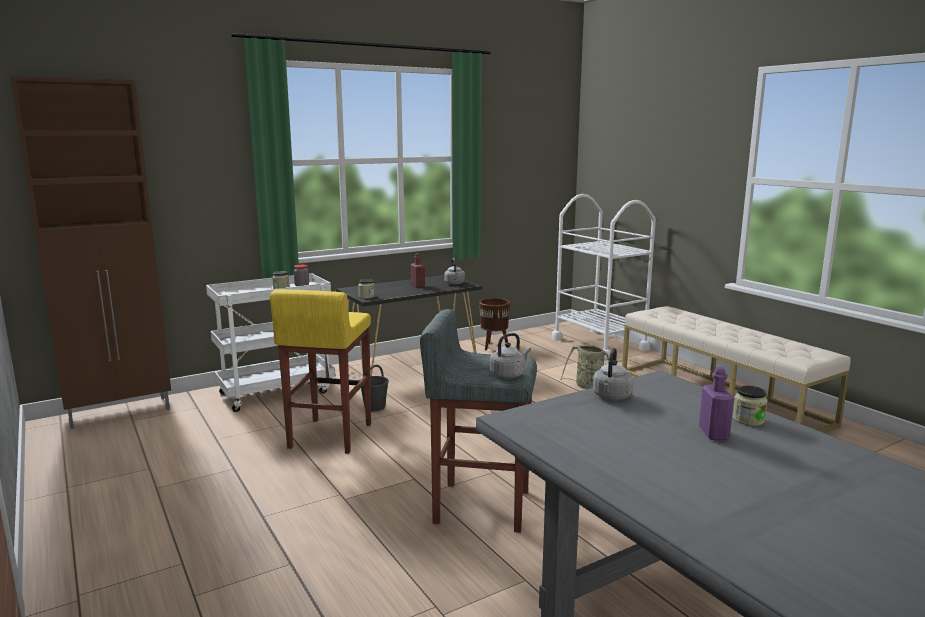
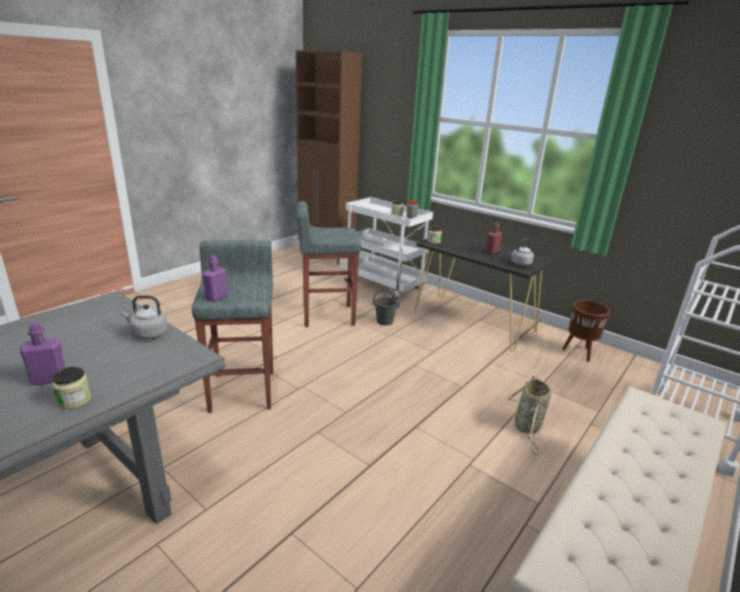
camera: 70 degrees right, 10 degrees up
yellow stool [270,289,371,454] -> grey stool [296,201,362,327]
grey kettle [490,333,531,378] -> purple bottle [202,255,228,302]

